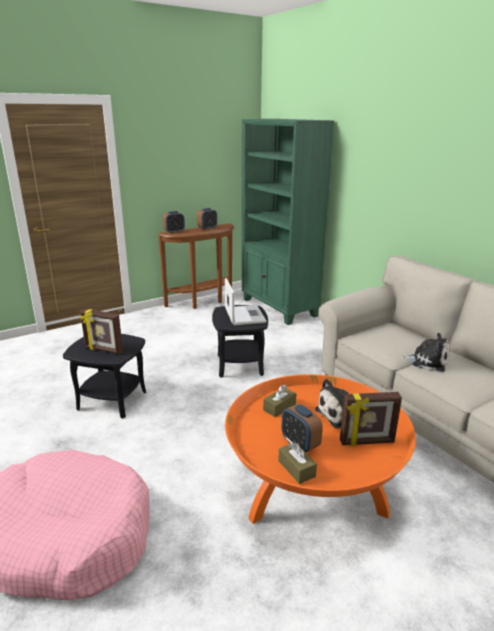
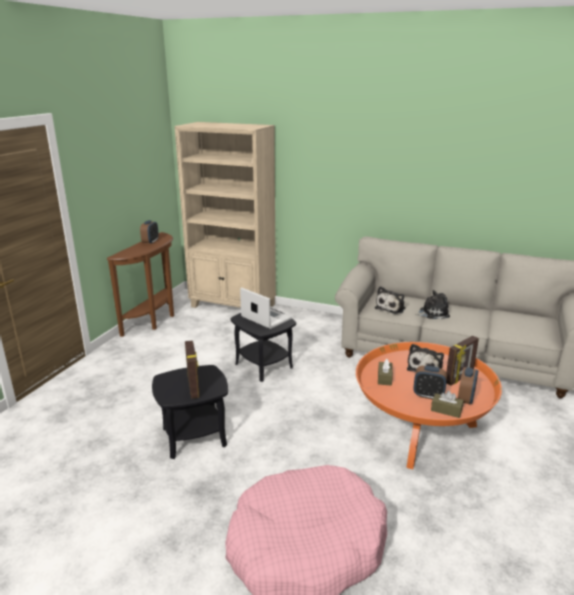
camera: 35 degrees left, 0 degrees up
picture frame [80,309,123,354] -> picture frame turned 90 degrees counterclockwise [185,341,200,399]
alarm clock [163,211,185,234] -> alarm clock moved to [458,367,478,405]
green bookcase [242,119,334,325] -> beige bookcase [175,122,276,308]
none -> plush toy [375,286,406,314]

